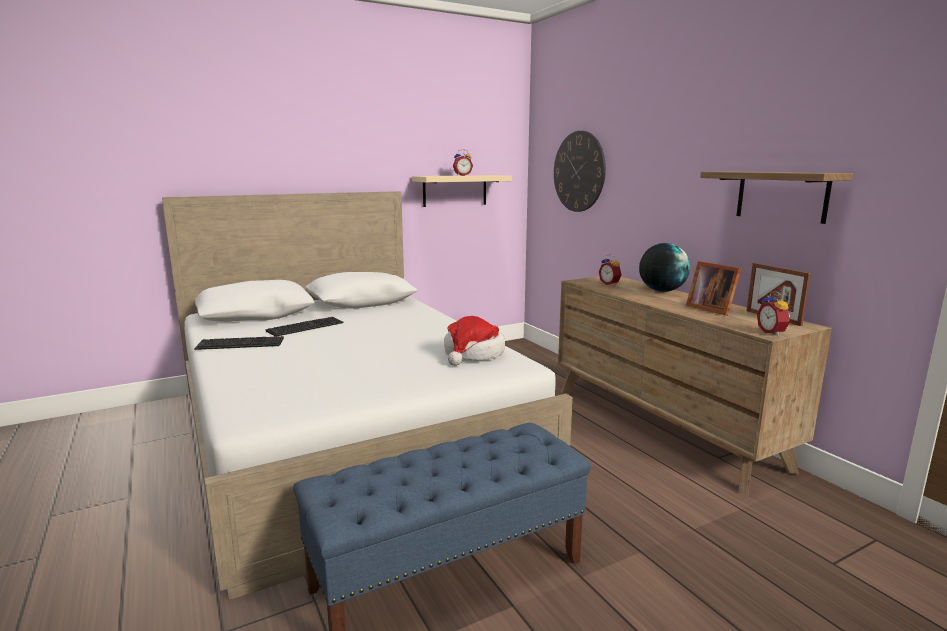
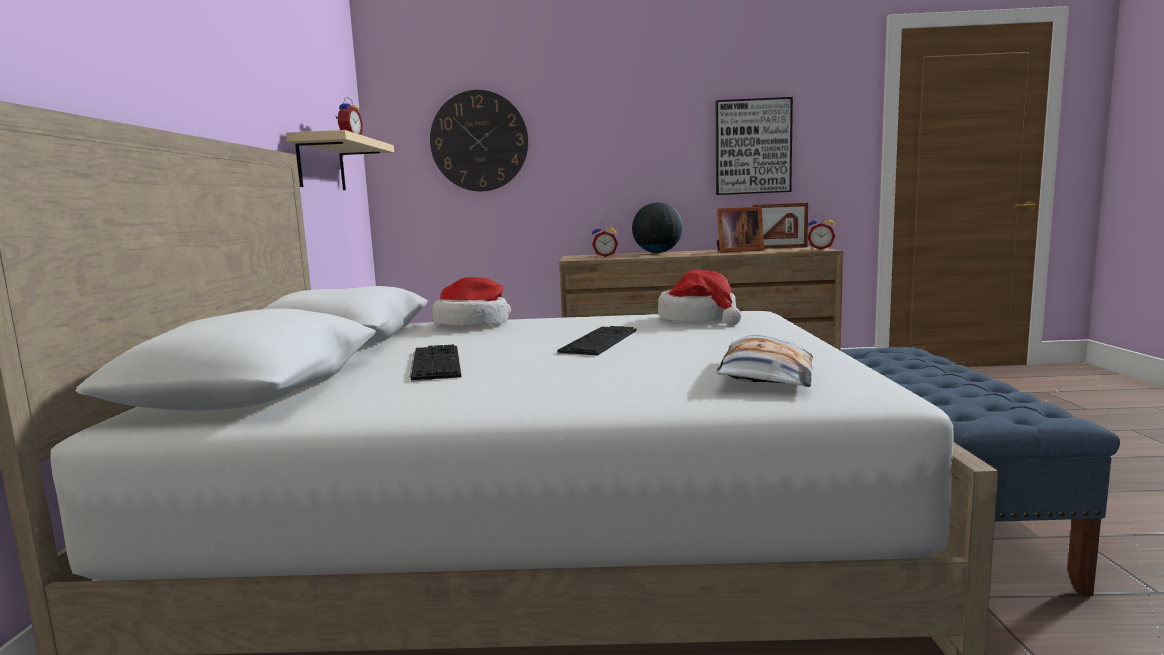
camera: 60 degrees left, 5 degrees down
keyboard [194,336,284,350] -> keyboard moved to [557,326,637,356]
shelf [700,171,853,224] -> picture [716,97,793,195]
none -> hat [432,277,511,327]
none -> pillow [716,334,813,387]

